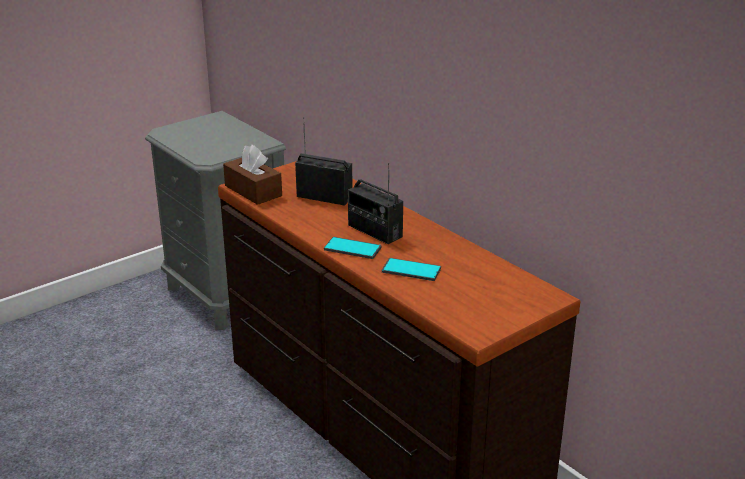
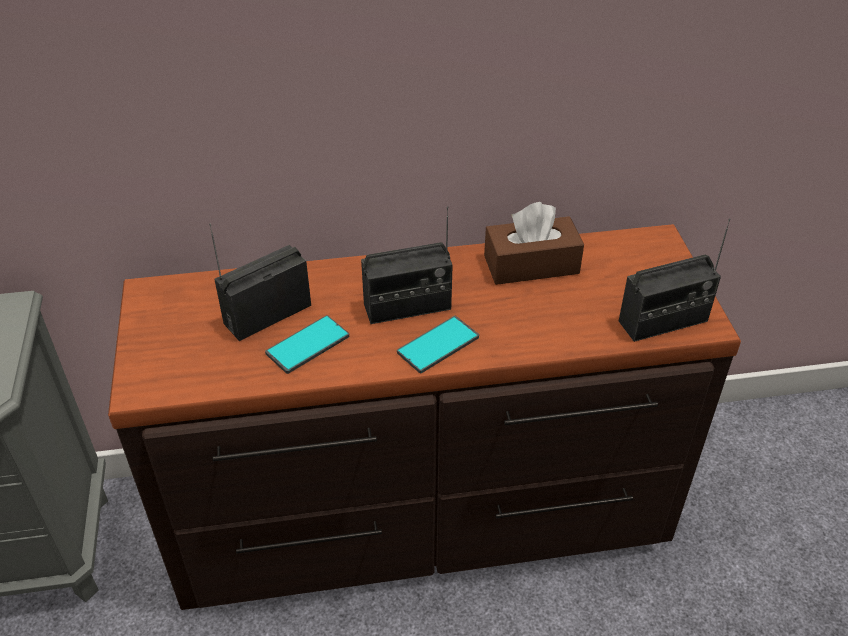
camera: 60 degrees left, 15 degrees up
brown tissue box [223,145,282,205] -> brown tissue box moved to [484,202,584,285]
phone [382,258,441,281] -> phone moved to [265,315,349,374]
none -> radio [619,218,730,342]

